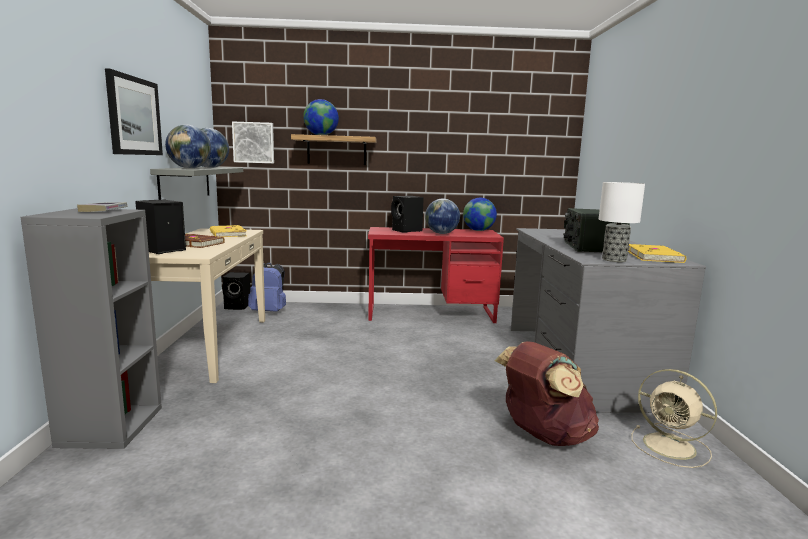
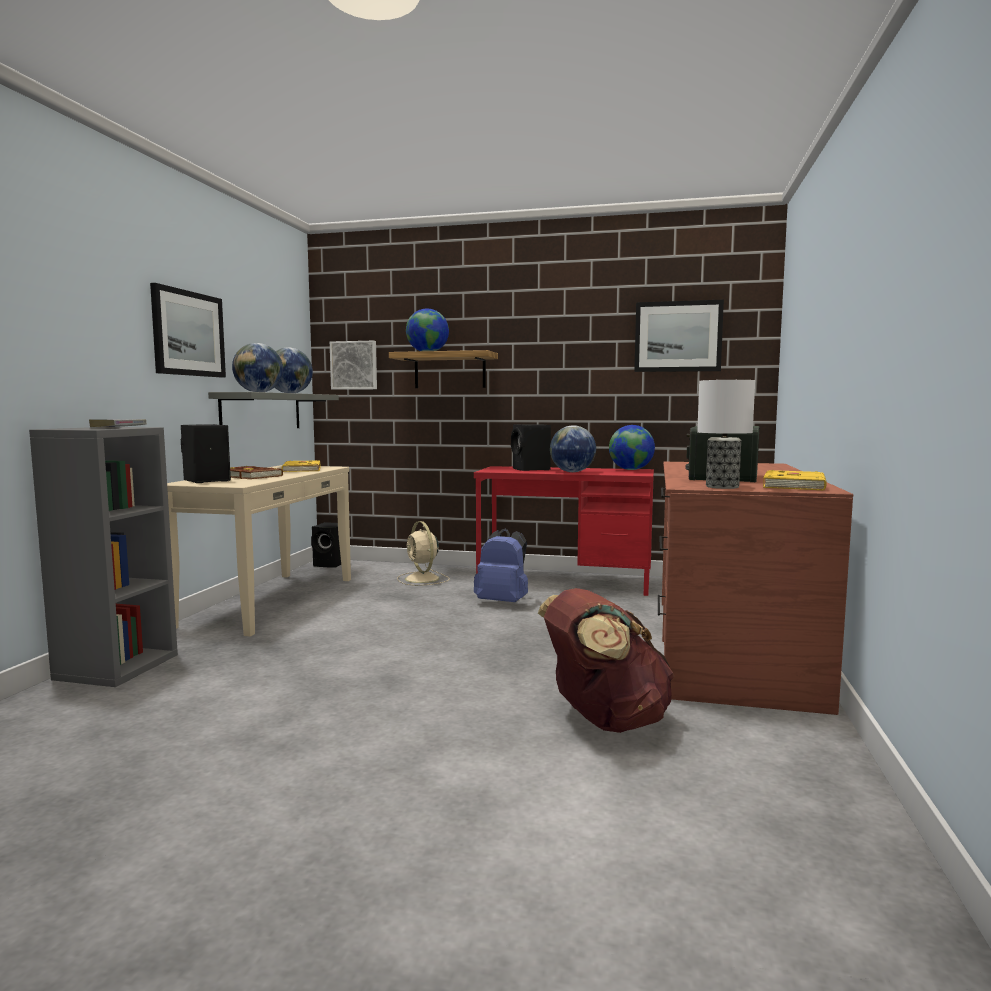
camera: 15 degrees right, 5 degrees down
blue backpack [248,262,286,312] -> blue backpack moved to [474,529,528,602]
grey desk [511,228,706,413] -> brown desk [658,462,853,715]
beige fan [632,369,717,468] -> beige fan moved to [397,521,450,586]
none -> picture [634,300,724,372]

